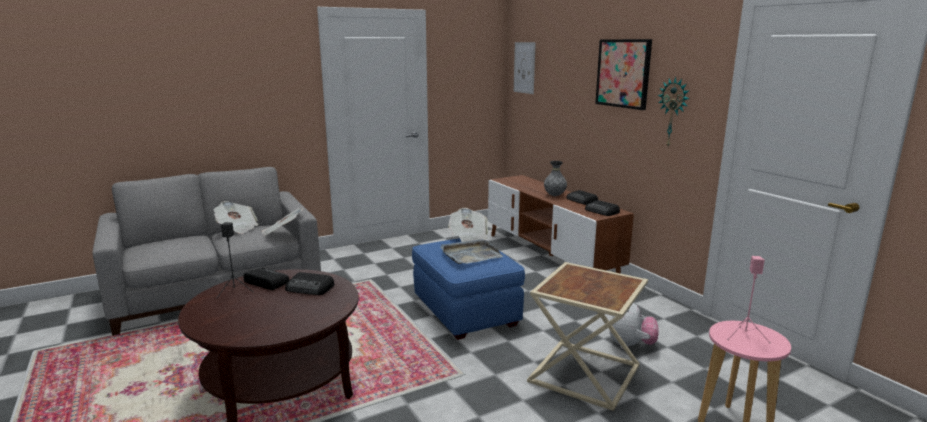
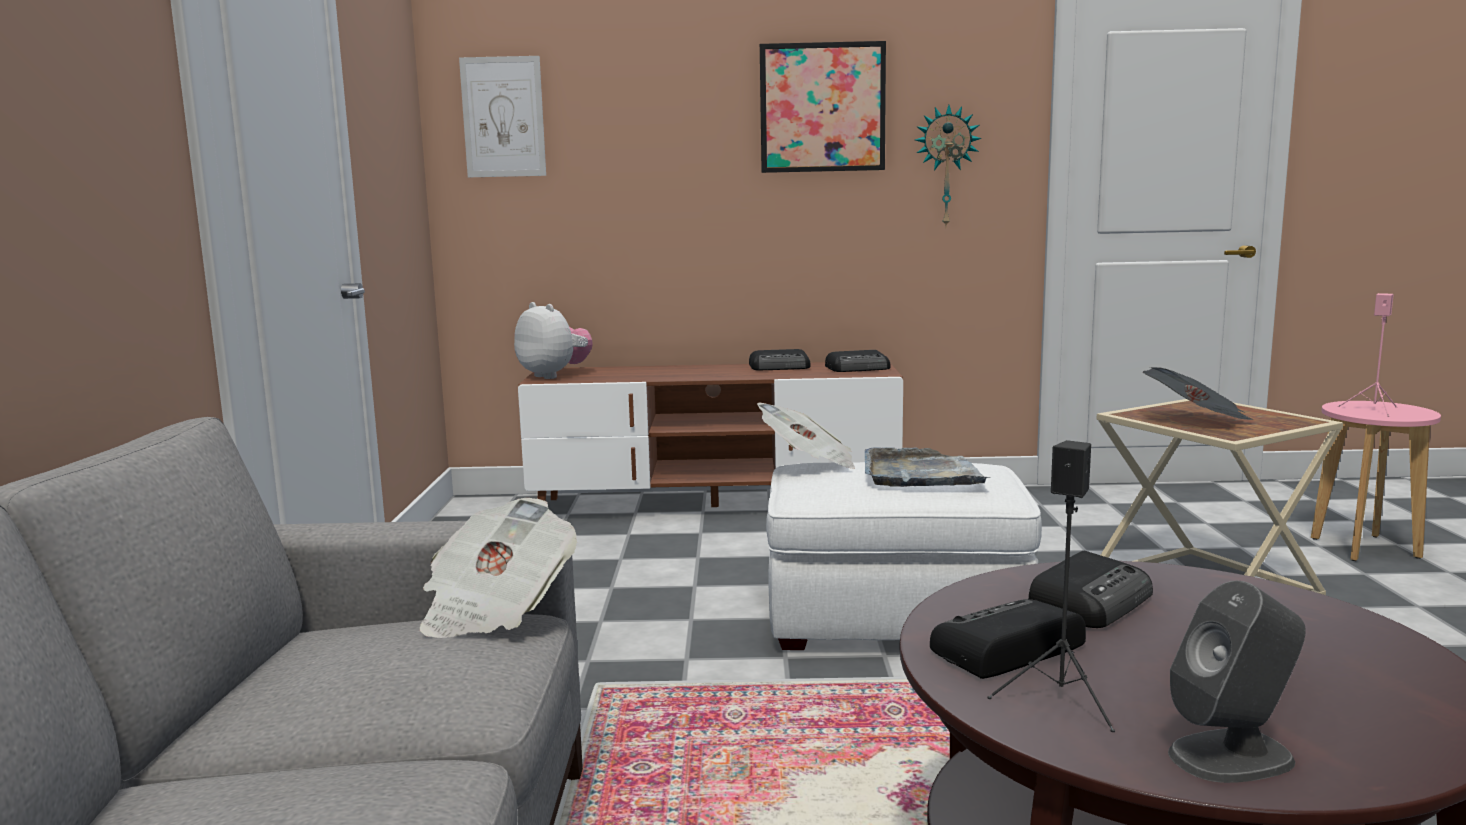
camera: 60 degrees left, 5 degrees down
newspaper [214,201,259,234] -> newspaper moved to [1143,367,1254,420]
blue ottoman [412,238,525,340] -> white ottoman [766,462,1042,650]
grey vase [544,161,567,196] -> none
plush toy [610,303,659,349] -> plush toy moved to [514,302,593,379]
none -> grey speaker [1168,581,1306,783]

